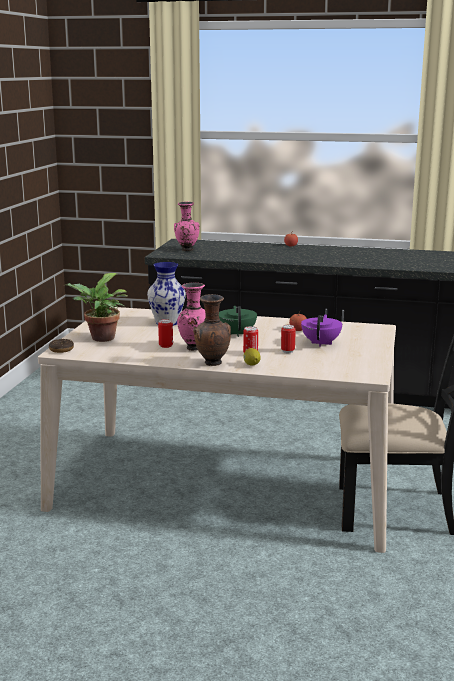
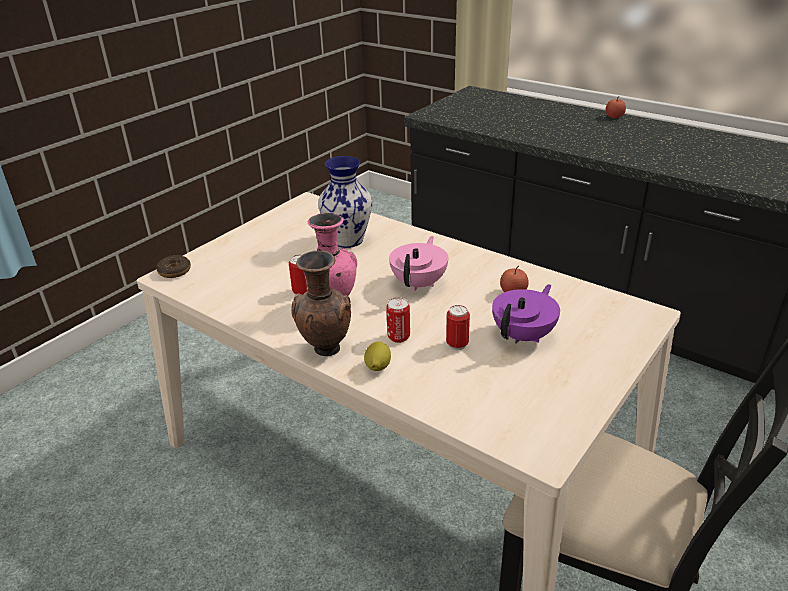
camera: 25 degrees right, 15 degrees up
potted plant [63,273,128,342] -> none
pink vase [174,202,200,251] -> none
green teapot [219,306,257,337] -> pink teapot [389,236,448,291]

